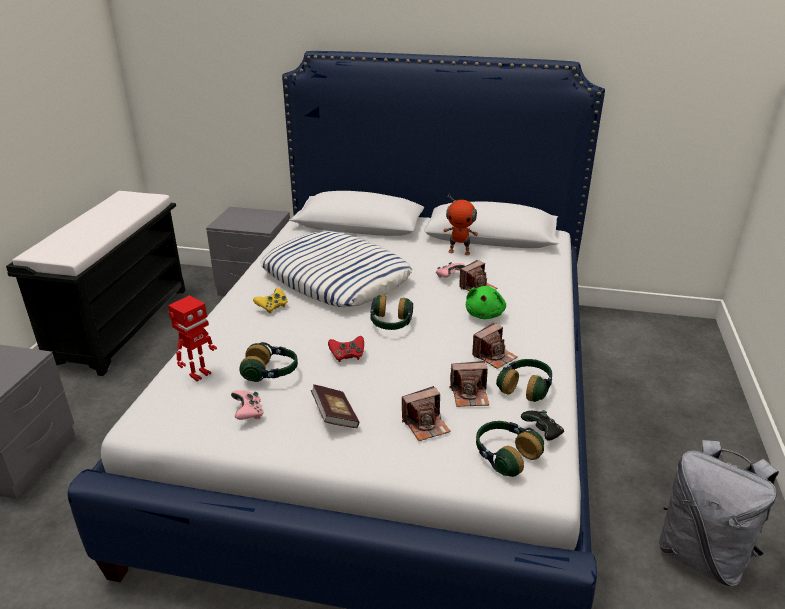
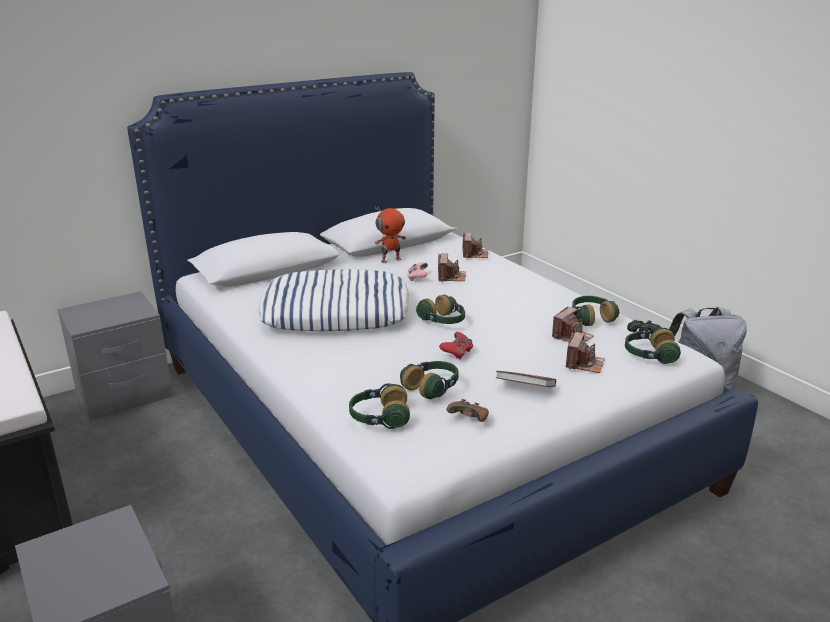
camera: 45 degrees left, 5 degrees down
toy robot [168,296,217,382] -> headphones [349,383,410,429]
pink game controller [231,390,264,420] -> brown game controller [447,399,489,422]
yellow game controller [253,288,287,313] -> none
green plush toy [466,286,506,319] -> none
camera [472,323,517,369] -> camera moved to [463,232,489,258]

